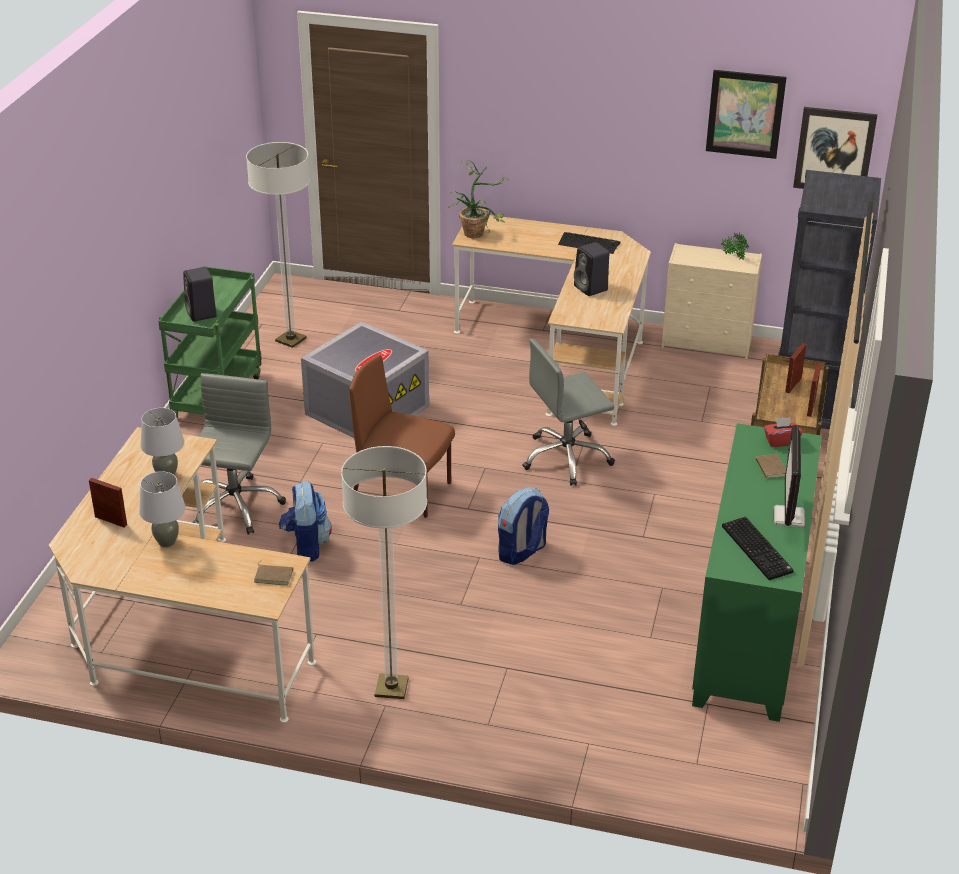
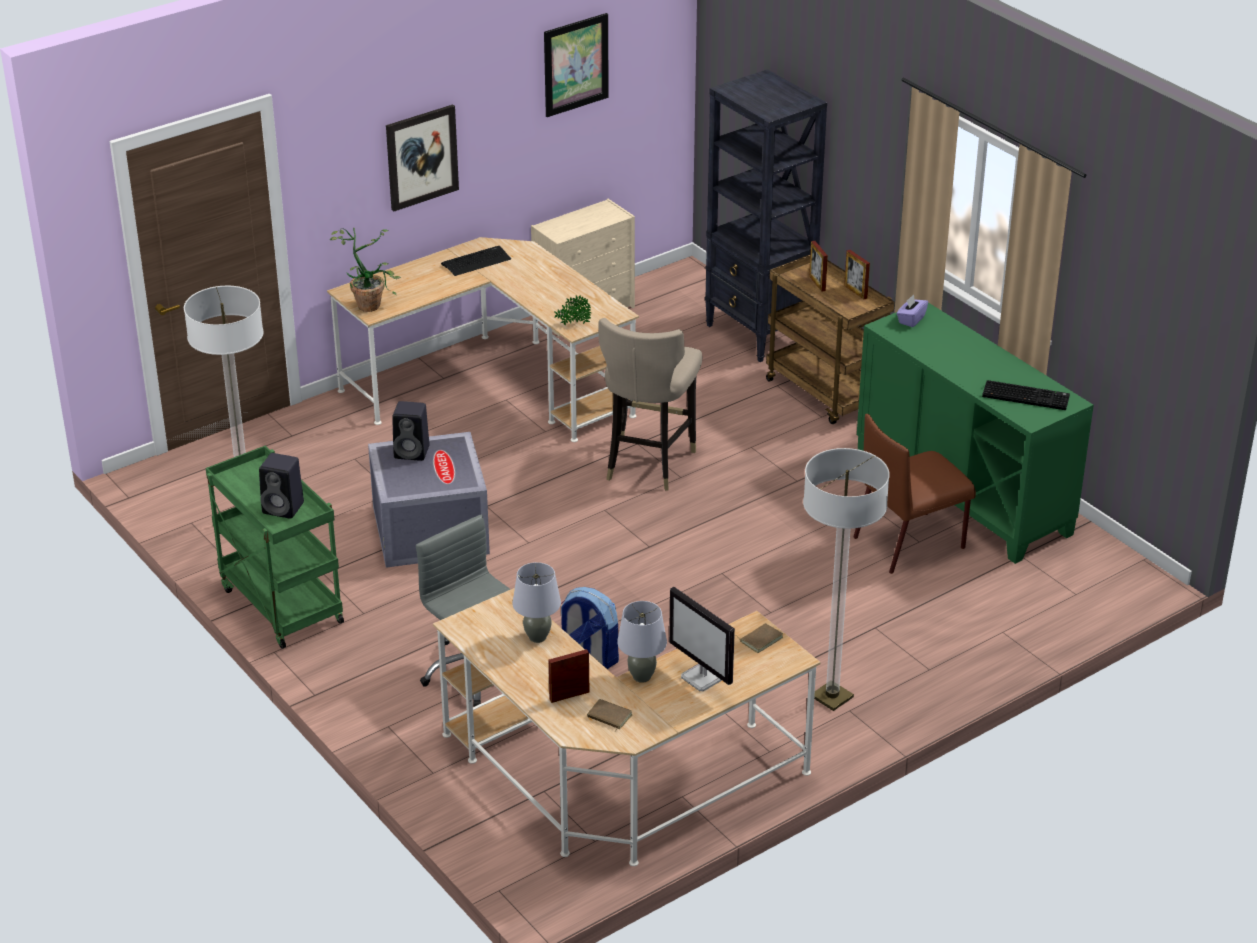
camera: 50 degrees left, 0 degrees up
brown chair [349,354,455,518] -> brown chair moved to [854,414,976,574]
backpack [498,487,549,565] -> none
grey office chair [523,338,615,486] -> beige stool [599,318,702,491]
black speaker [574,242,609,296] -> black speaker moved to [392,401,429,461]
potted plant [721,233,749,260] -> potted plant moved to [554,295,592,326]
brown book [756,454,786,479] -> brown book moved to [587,699,633,731]
red tissue box [764,418,803,447] -> purple tissue box [897,294,928,327]
monitor [773,425,805,527] -> monitor moved to [669,587,735,691]
picture [793,107,878,189] -> picture moved to [386,104,459,211]

